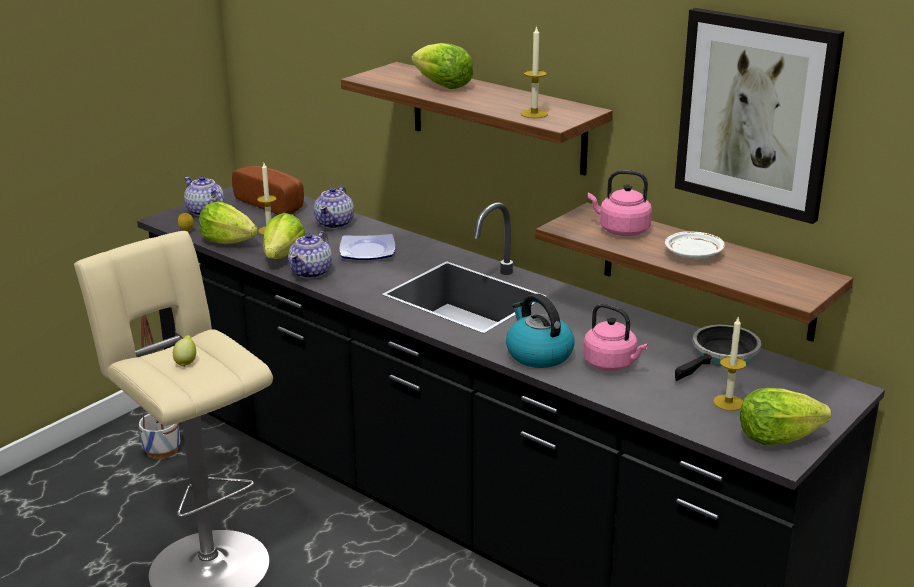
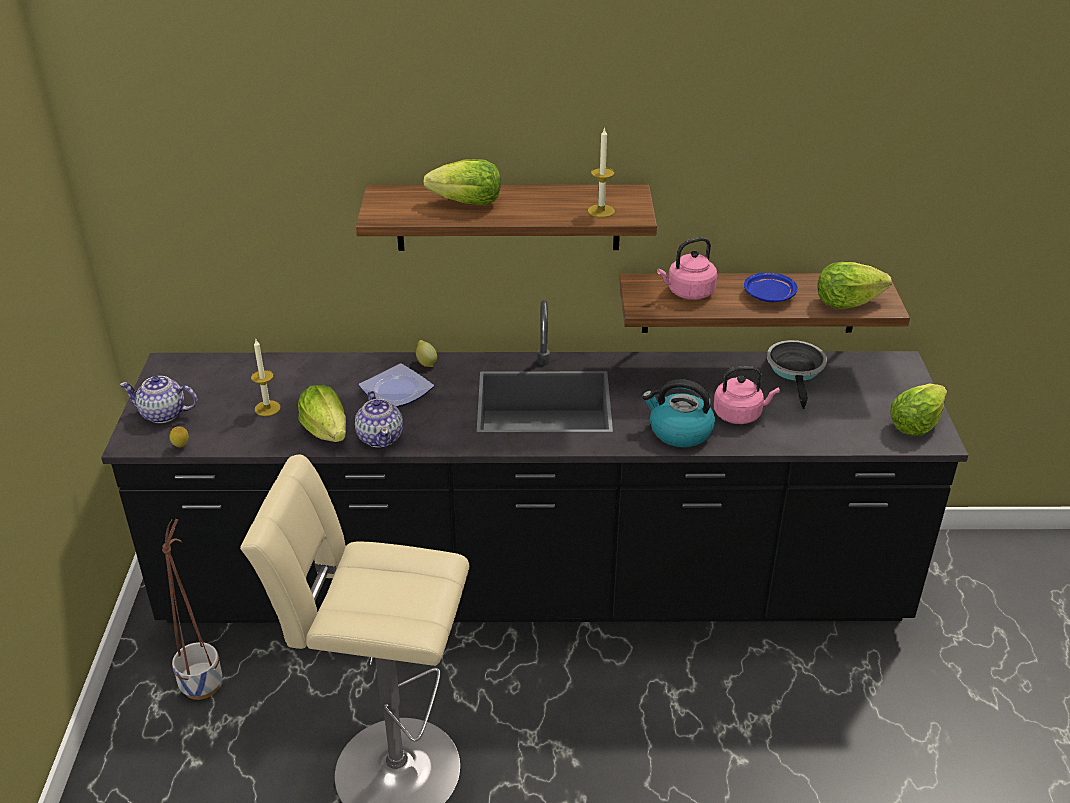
camera: 40 degrees left, 10 degrees up
lemon [173,335,196,367] -> lemon moved to [416,340,437,367]
lettuce [199,201,258,244] -> lettuce moved to [817,262,892,309]
bread [232,166,304,215] -> none
teapot [314,186,354,229] -> none
white plate [665,231,725,259] -> blue plate [744,272,798,302]
picture [675,8,844,224] -> none
candle [713,316,746,411] -> none

